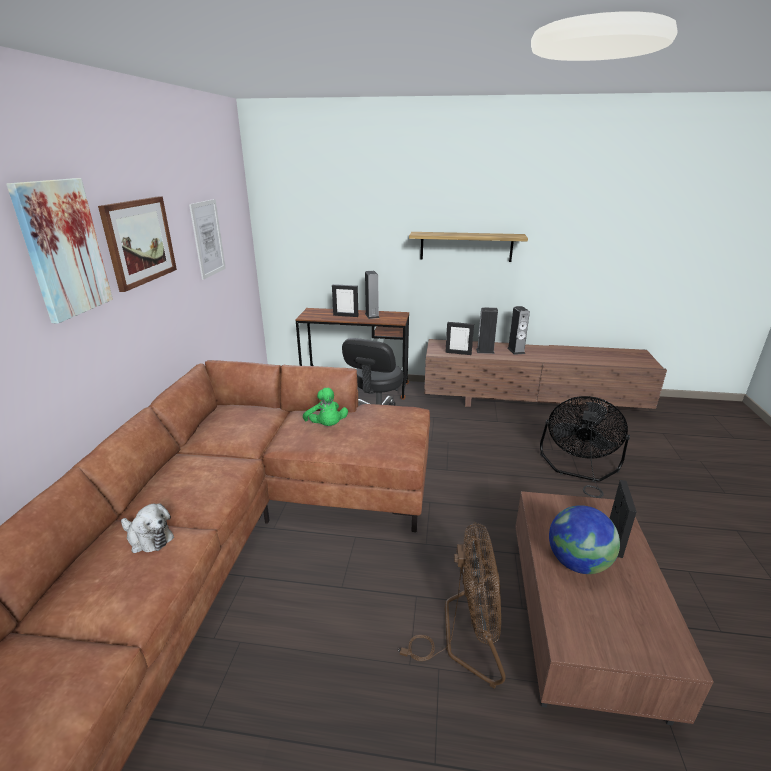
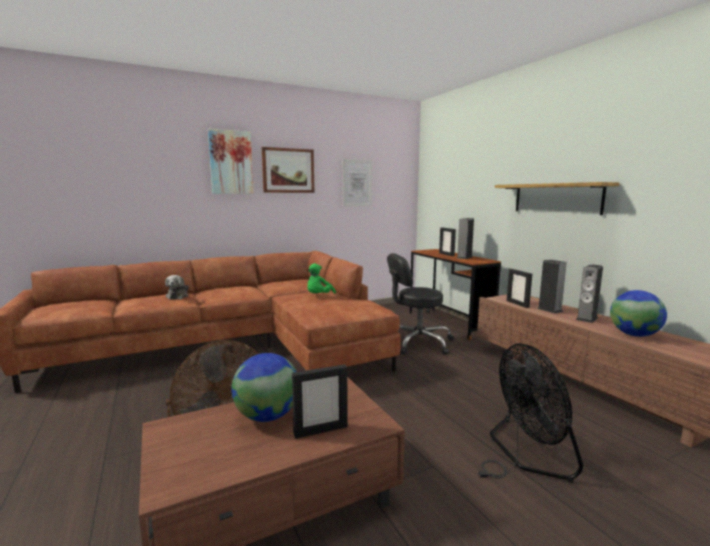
camera: 55 degrees right, 15 degrees down
none -> globe [610,290,667,337]

